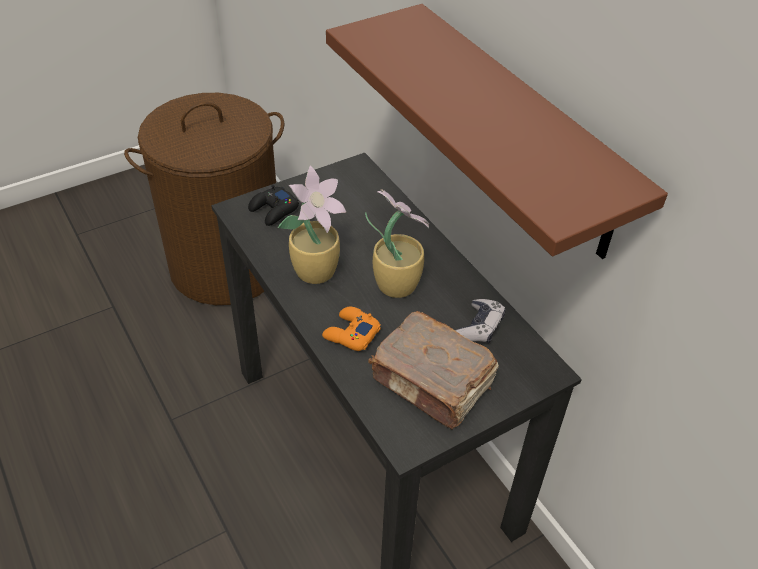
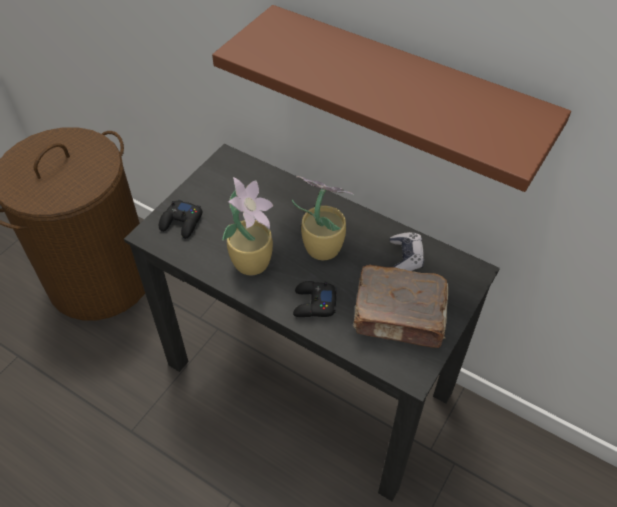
camera: 25 degrees left, 5 degrees up
orange game controller [322,307,381,351] -> black game controller [293,281,337,317]

